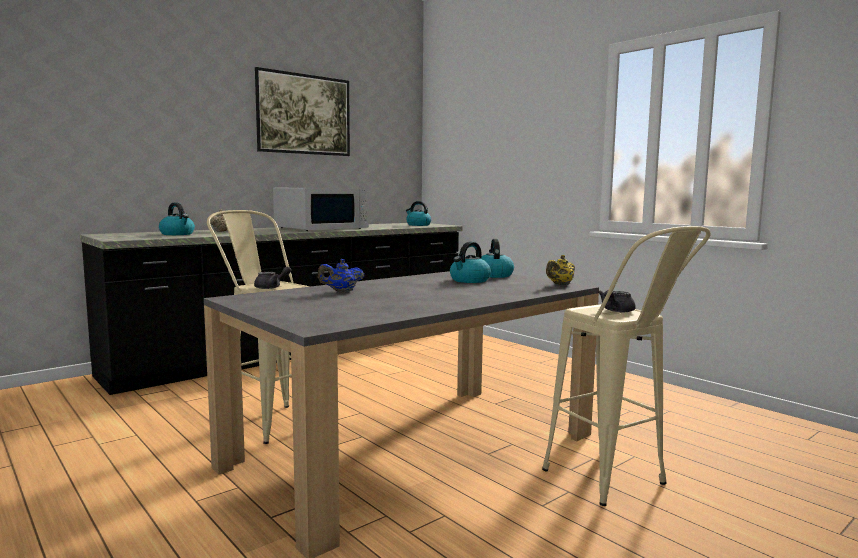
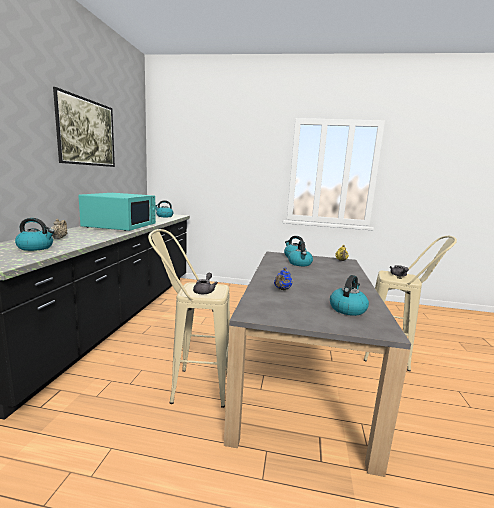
camera: 40 degrees left, 5 degrees up
white microwave [273,187,369,231] -> turquoise microwave [78,193,156,231]
none -> kettle [330,275,369,316]

